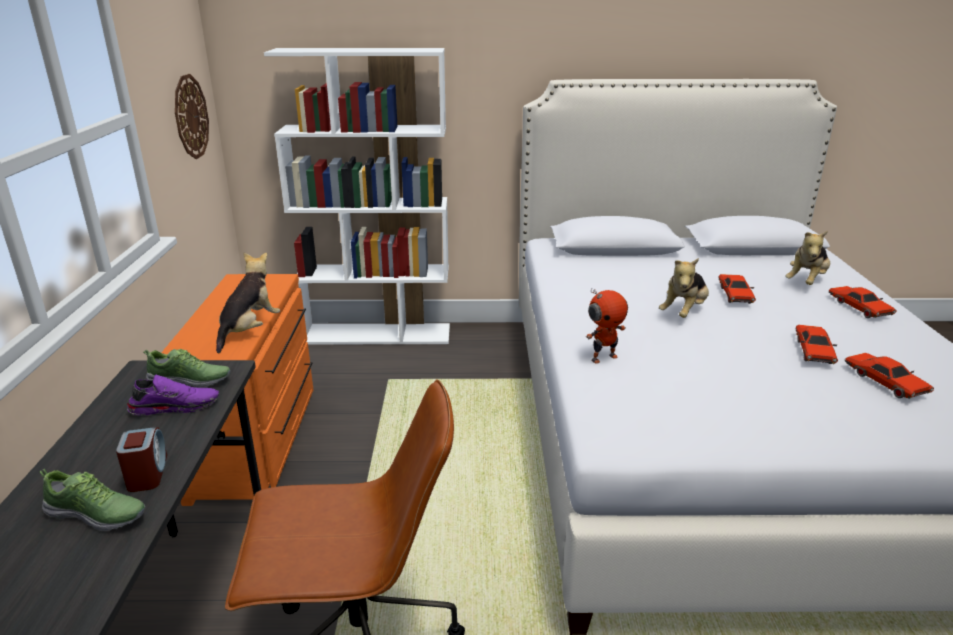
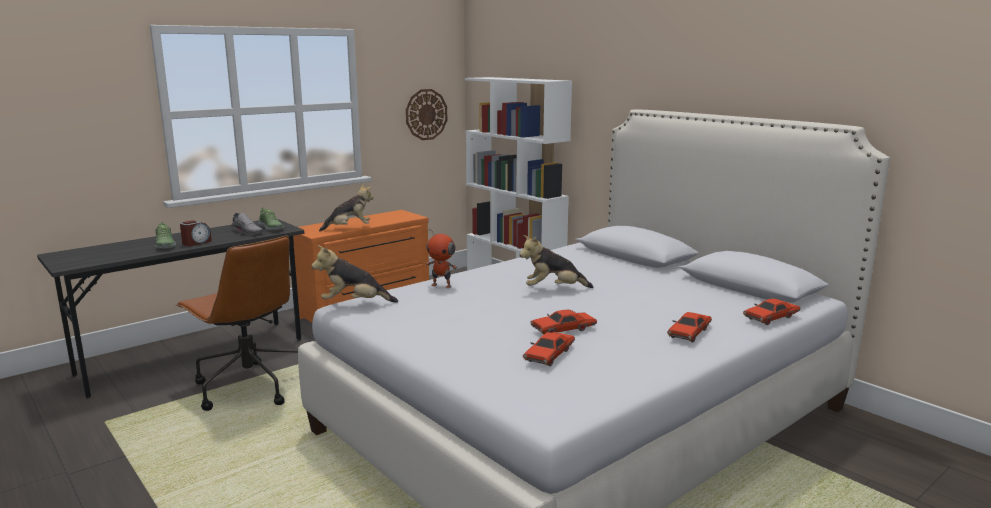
camera: 50 degrees right, 10 degrees down
purple shoe [127,375,219,415] -> grey shoe [231,213,263,235]
red toy car [718,274,756,304] -> red toy car moved to [743,298,801,325]
plush toy [785,231,830,285] -> plush toy moved to [311,245,398,303]

